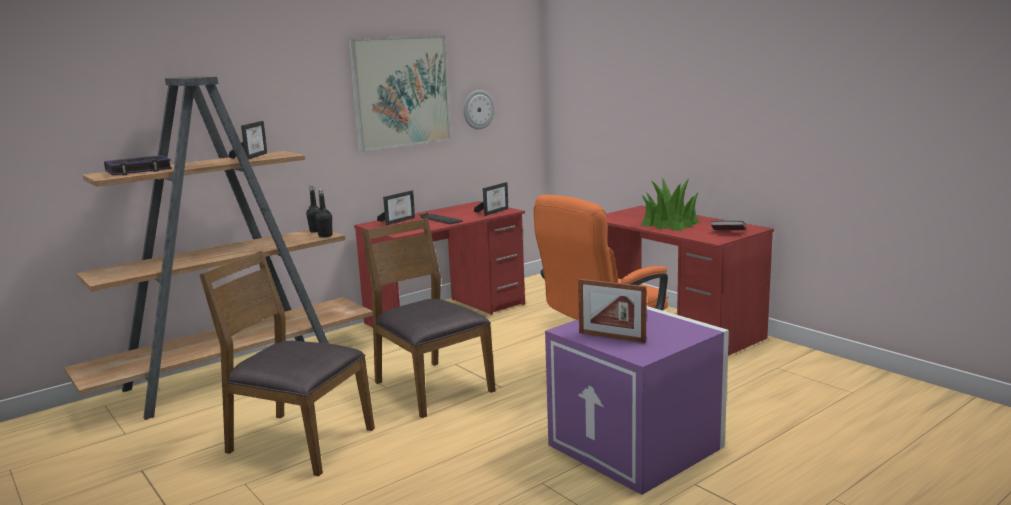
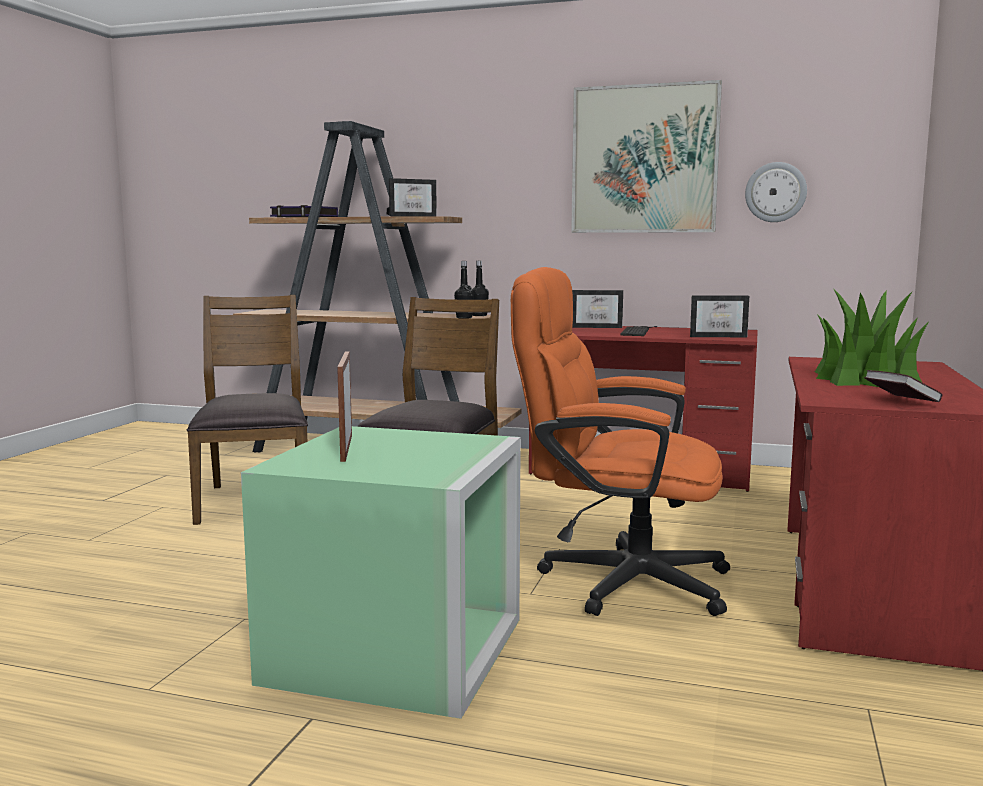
camera: 55 degrees right, 5 degrees down
purple storage box [545,306,729,495] -> green storage box [241,426,521,719]

